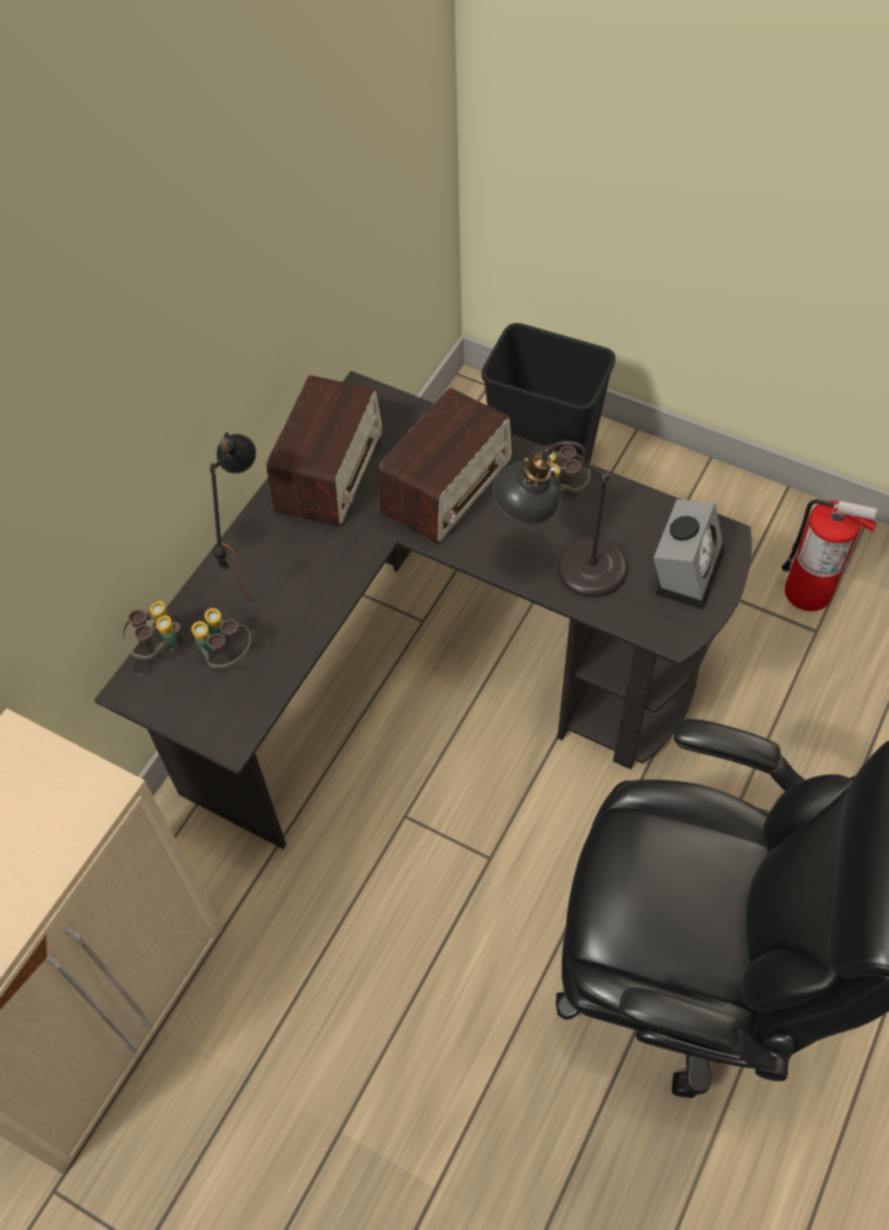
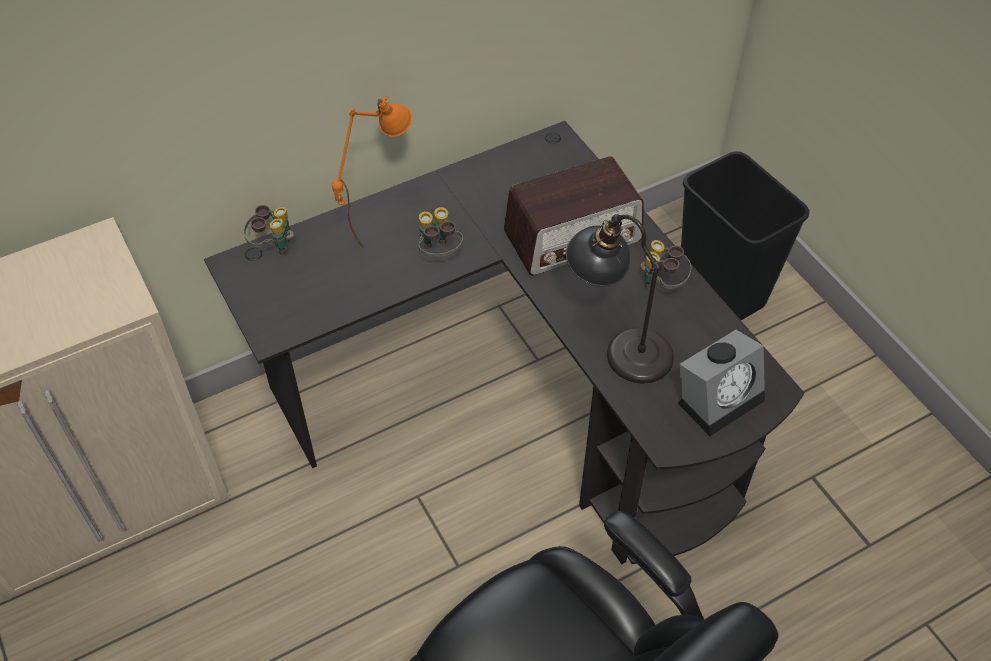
camera: 30 degrees right, 5 degrees down
binoculars [191,608,251,668] -> binoculars moved to [419,207,463,257]
black table lamp [210,432,256,602] -> orange table lamp [332,96,412,248]
radio [267,375,382,526] -> none
fire extinguisher [782,499,878,611] -> none

